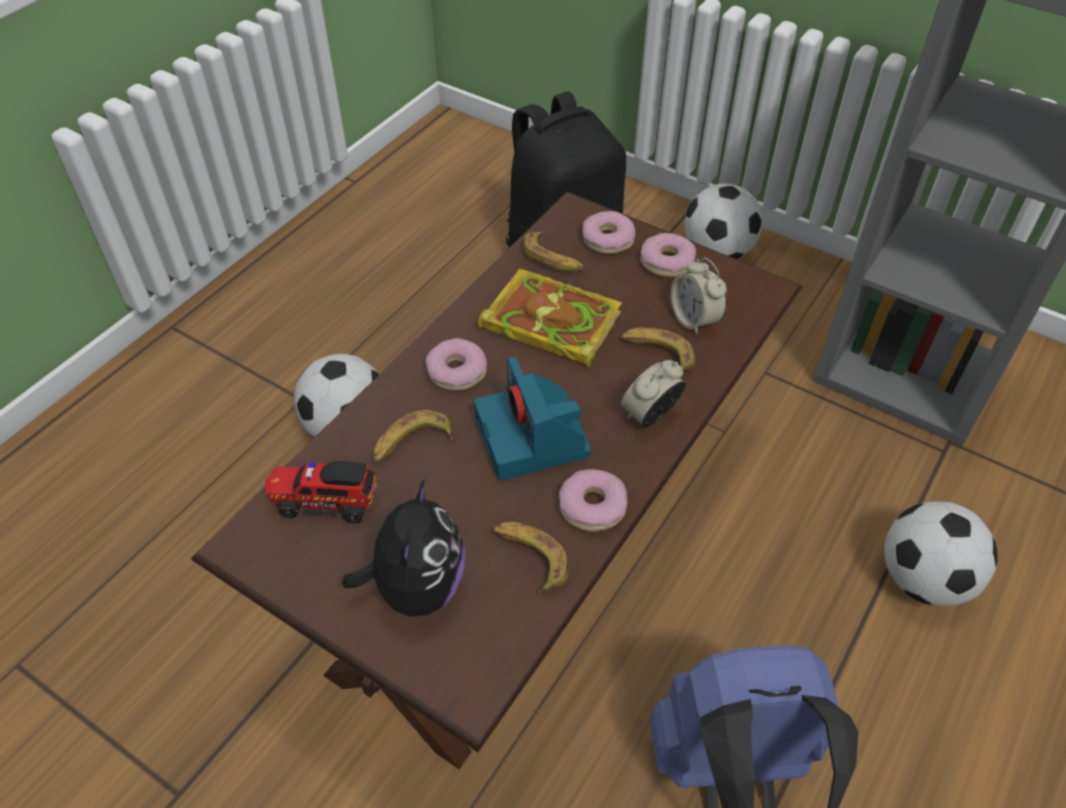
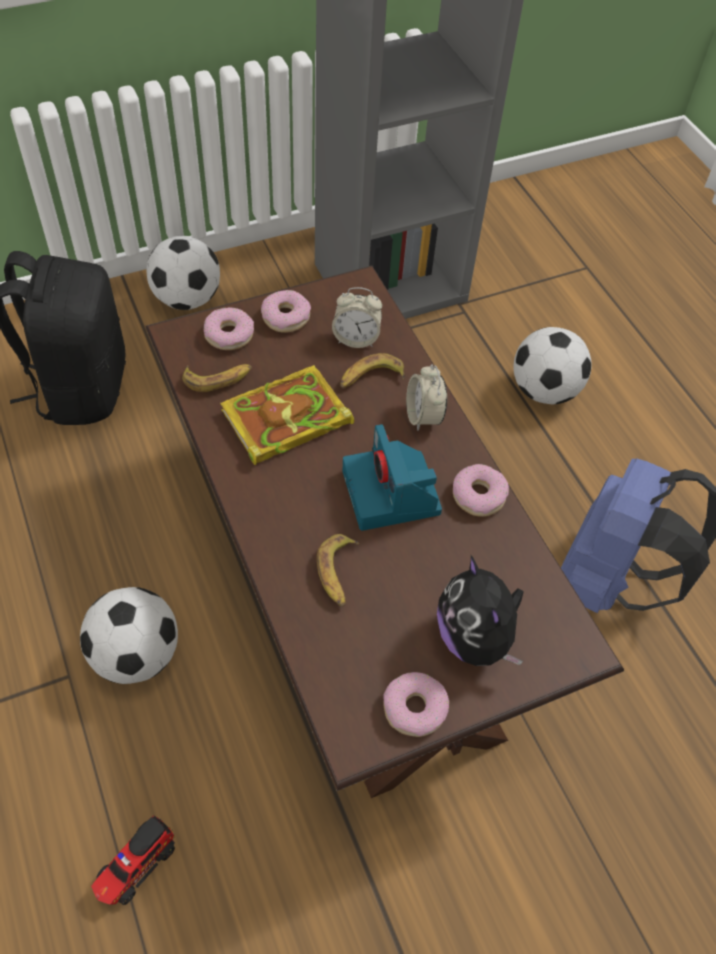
camera: 60 degrees left, 5 degrees up
toy truck [265,461,378,524] -> toy truck moved to [91,815,175,905]
plush toy [342,479,465,617] -> plush toy turned 150 degrees counterclockwise [437,556,524,666]
donut [425,338,487,391] -> donut moved to [383,672,449,737]
camera [474,357,591,480] -> camera turned 60 degrees clockwise [342,424,442,531]
banana [493,522,570,593] -> none

